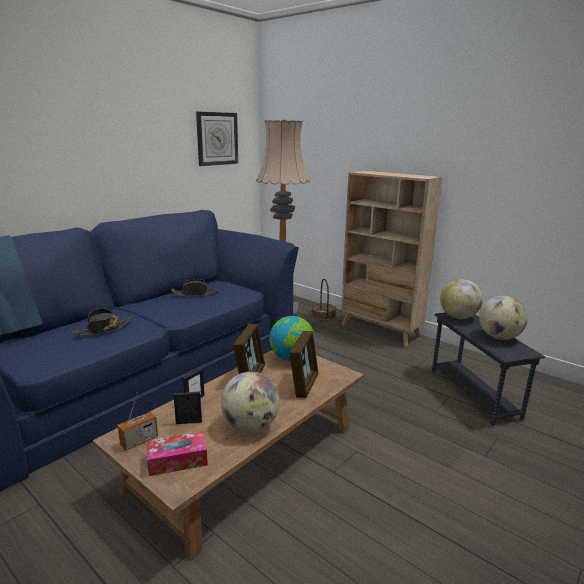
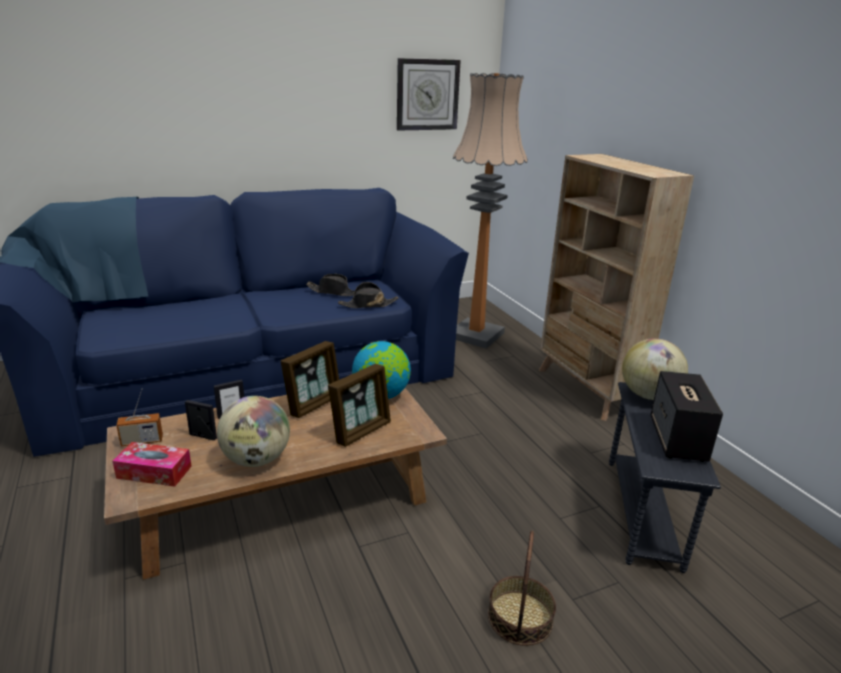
camera: 25 degrees right, 5 degrees up
black hat [72,308,131,335] -> black hat moved to [338,282,398,308]
basket [312,279,337,321] -> basket moved to [488,530,556,646]
globe [479,296,528,340] -> speaker [650,371,723,462]

